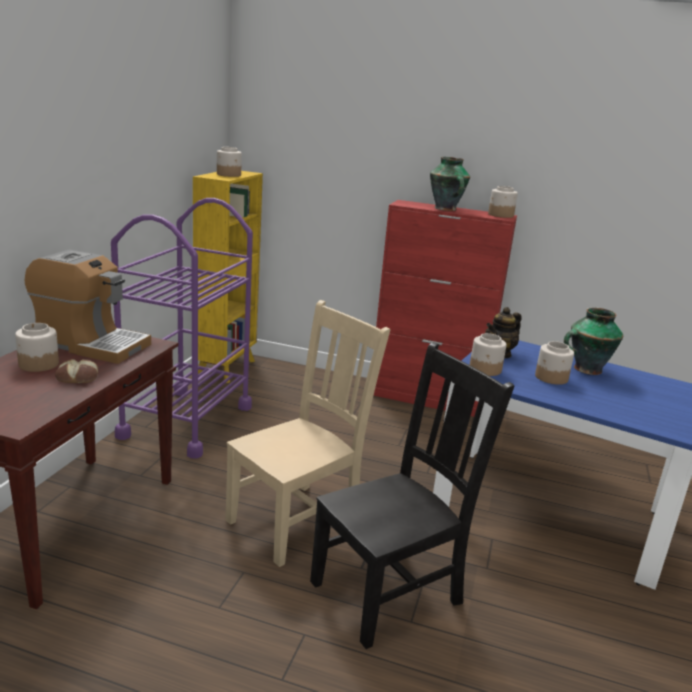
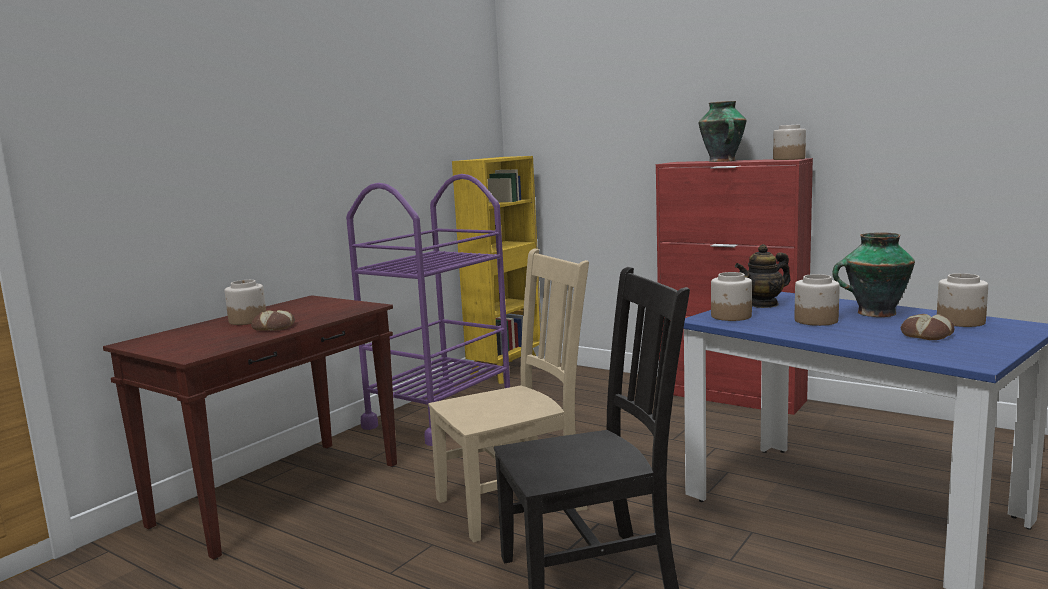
camera: 20 degrees right, 10 degrees down
coffee machine [25,249,151,364] -> none
jar [217,147,242,177] -> jar moved to [937,273,988,327]
none -> bread [901,314,955,340]

